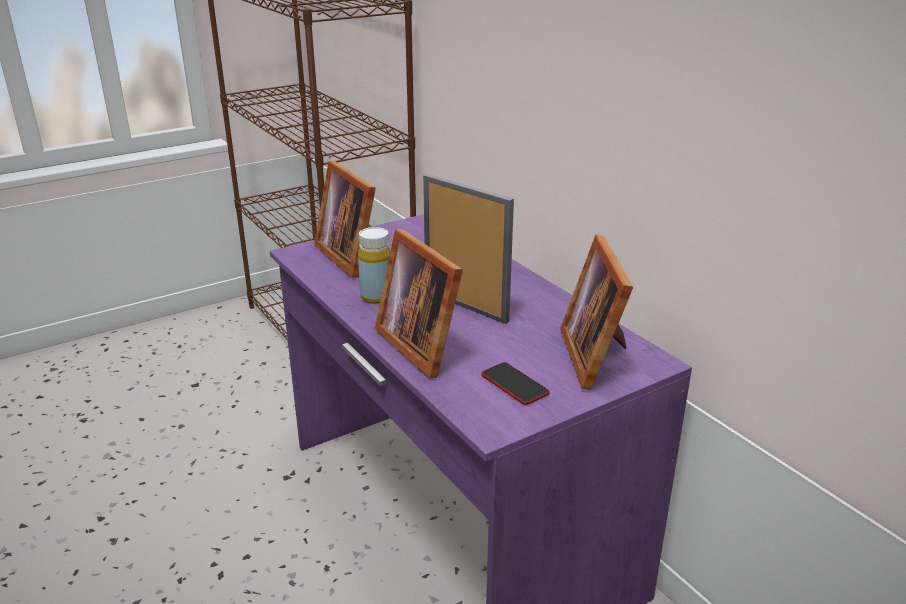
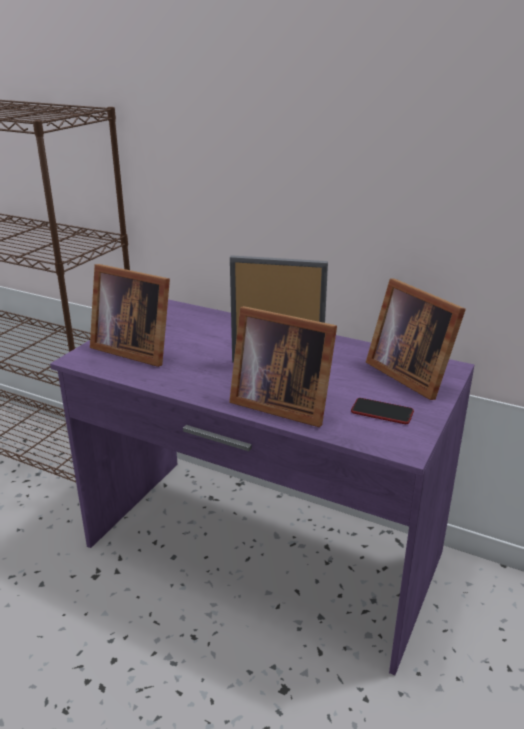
camera: 30 degrees left, 0 degrees up
yellow bottle [358,227,391,304] -> none

